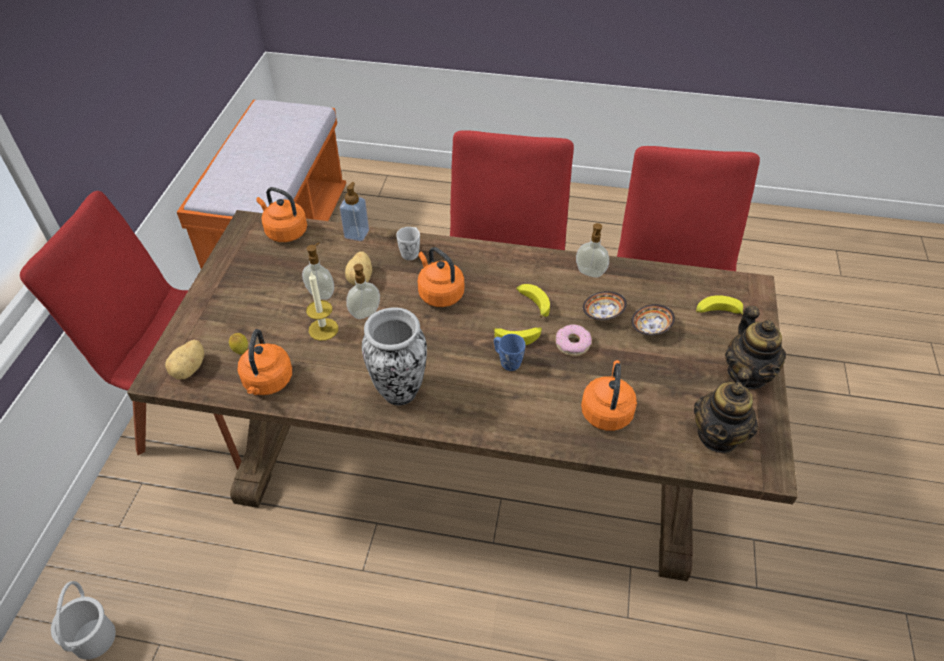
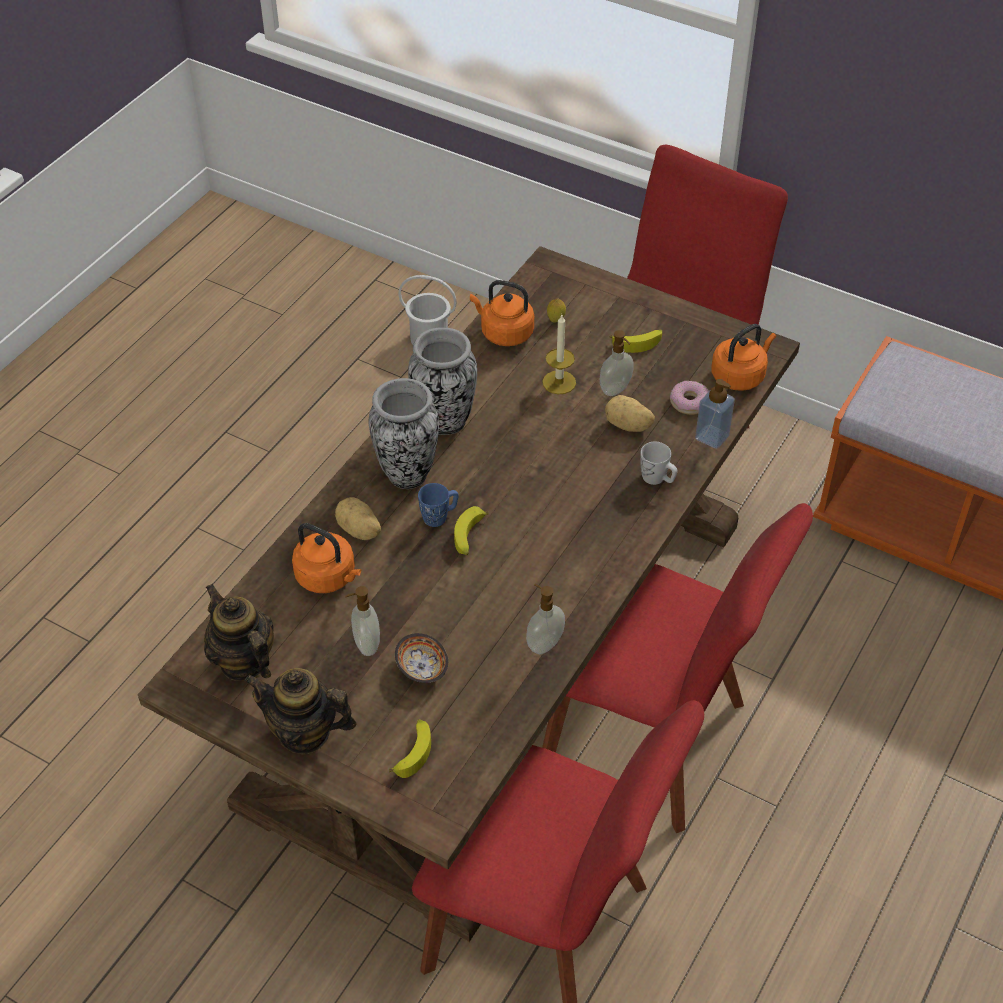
camera: 110 degrees right, 0 degrees up
potato [165,340,204,379] -> potato moved to [335,497,381,540]
soap dispenser [346,264,380,319] -> soap dispenser moved to [345,586,380,656]
orange kettle [417,247,464,307] -> none
banana [516,284,550,318] -> banana moved to [610,329,662,353]
donut [555,324,592,356] -> donut moved to [670,381,709,415]
bowl [583,291,627,320] -> none
none -> vase [369,378,439,489]

